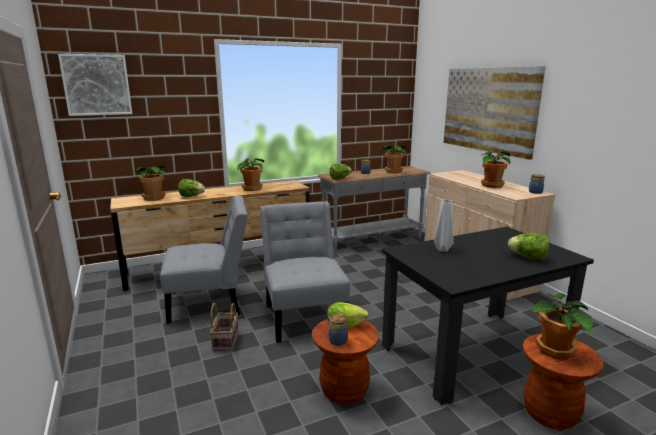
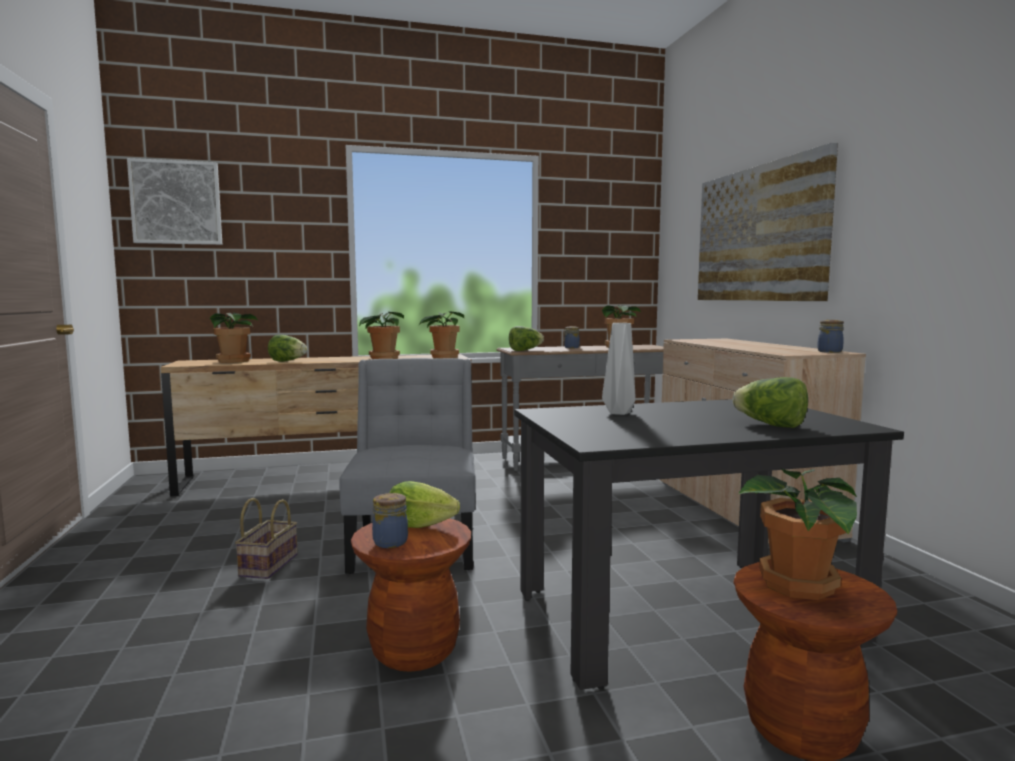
camera: 10 degrees right, 10 degrees down
grey chair [160,195,248,323] -> none
potted plant [481,151,511,188] -> potted plant moved to [419,311,465,358]

